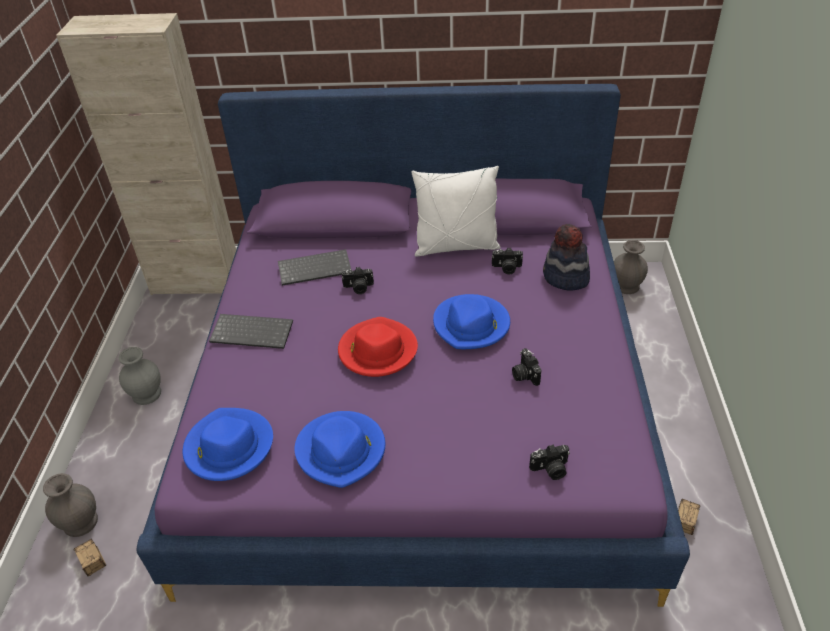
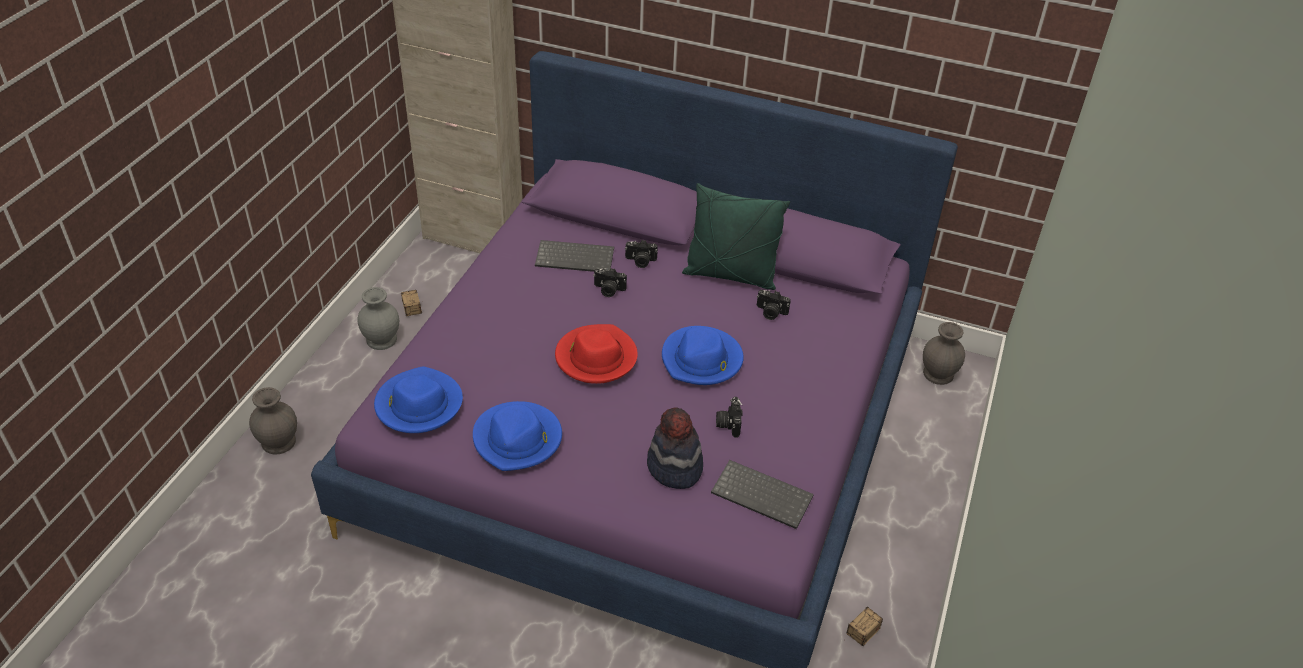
camera: 15 degrees right, 0 degrees up
storage box [73,539,106,576] -> storage box moved to [401,290,422,316]
keyboard [209,314,293,349] -> keyboard moved to [711,460,814,529]
white pillow [411,166,501,257] -> green pillow [682,183,790,290]
camera [529,444,570,480] -> camera moved to [625,240,658,268]
hat [543,224,590,291] -> hat moved to [647,407,703,489]

